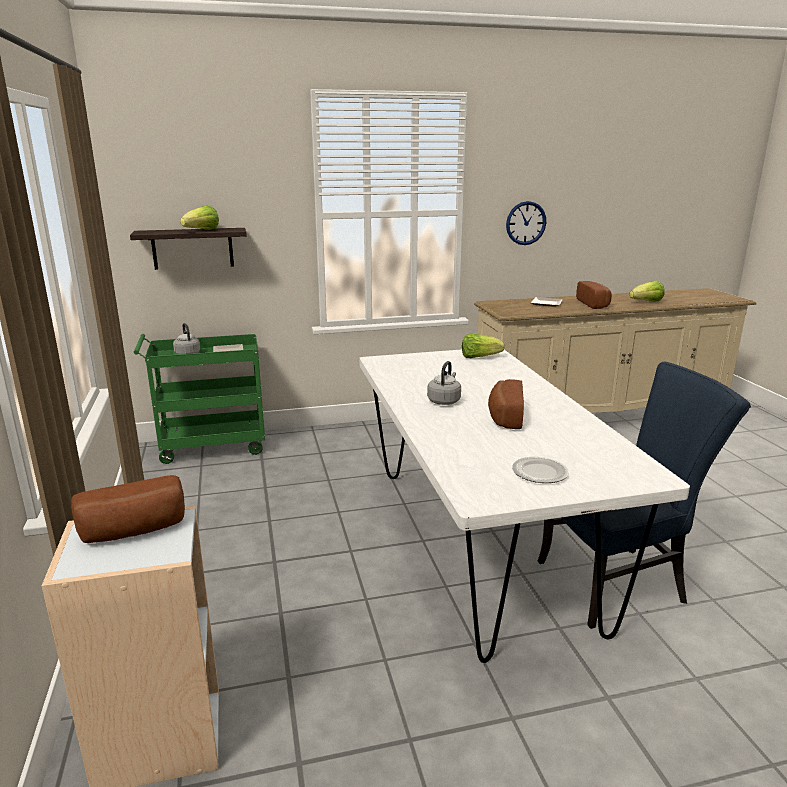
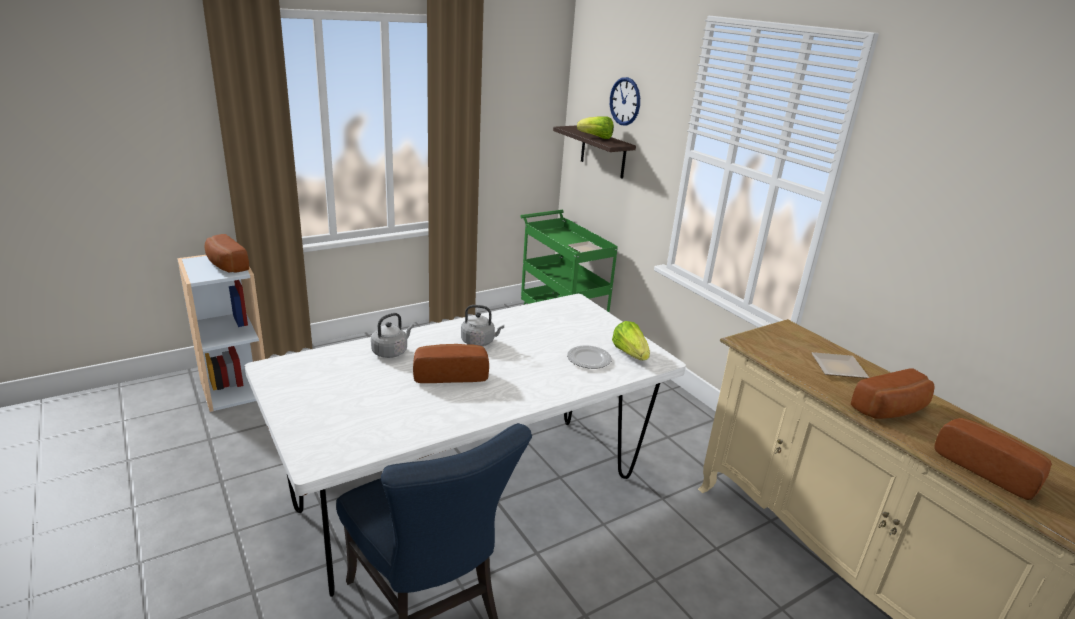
camera: 70 degrees right, 5 degrees up
grey kettle [173,323,200,355] -> grey kettle moved to [371,313,414,358]
wall clock [506,201,546,245] -> wall clock moved to [610,77,640,126]
plate [512,456,569,483] -> plate moved to [567,346,612,369]
lettuce [629,280,665,302] -> bread [934,418,1052,500]

